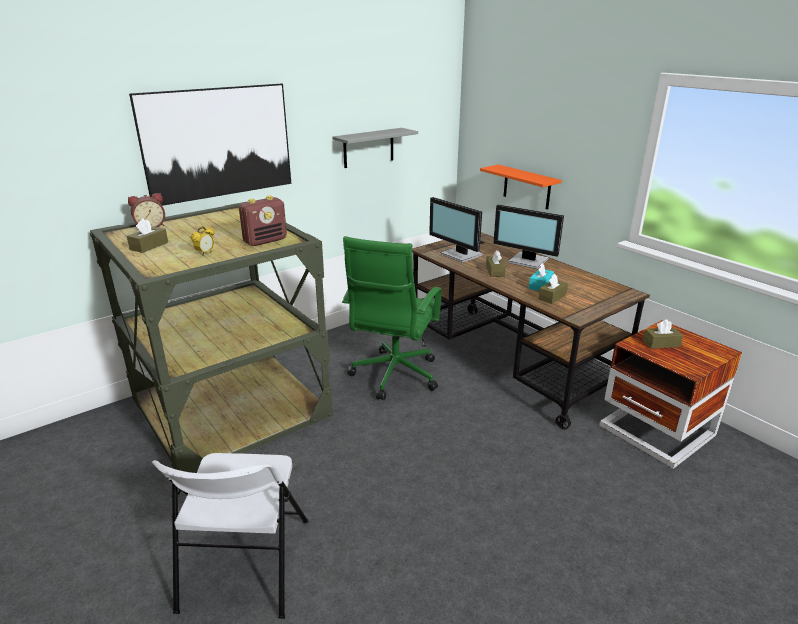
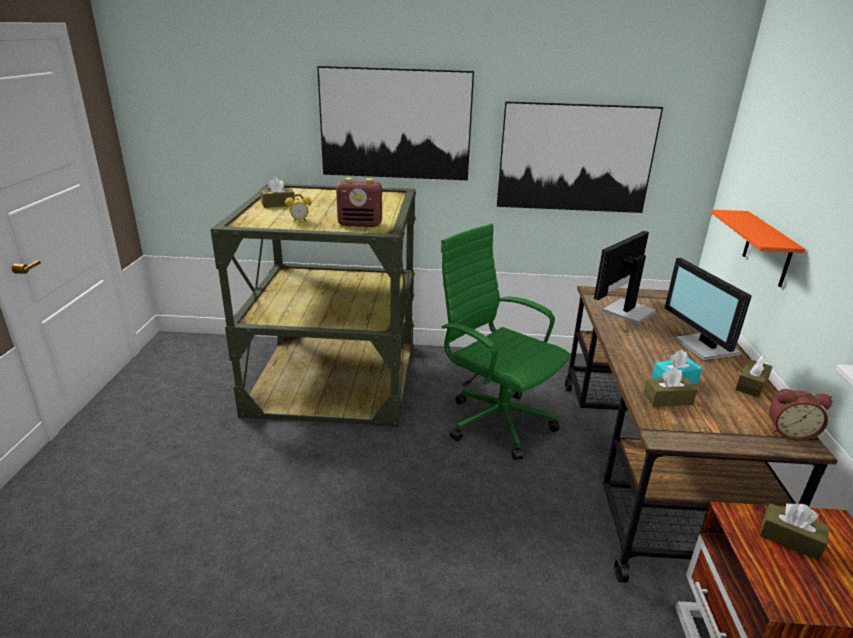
camera: 40 degrees right, 0 degrees up
alarm clock [128,193,165,230] -> alarm clock moved to [769,389,832,441]
white chair [152,453,309,619] -> none
grey shelf [333,128,418,168] -> picture [497,101,663,213]
green office chair [342,236,442,400] -> green office chair turned 75 degrees clockwise [441,224,570,460]
monitor [429,197,483,263] -> monitor turned 45 degrees clockwise [594,231,656,324]
brown tissue box [486,250,506,277] -> brown tissue box moved to [735,356,773,398]

